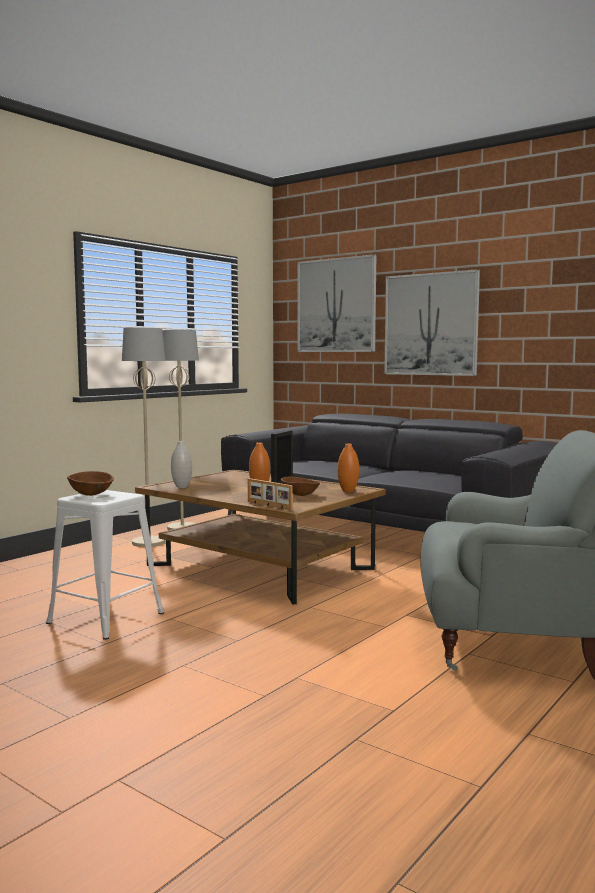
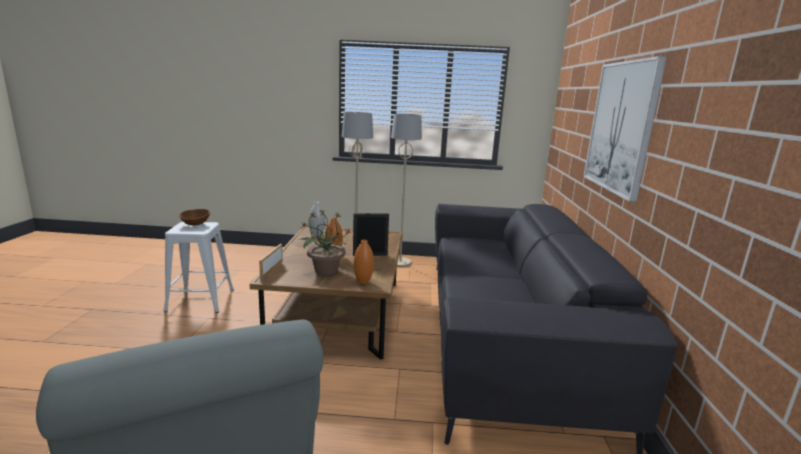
camera: 55 degrees right, 10 degrees up
brown bowl [281,476,320,496] -> potted plant [299,211,352,275]
picture [297,254,376,352] -> none

